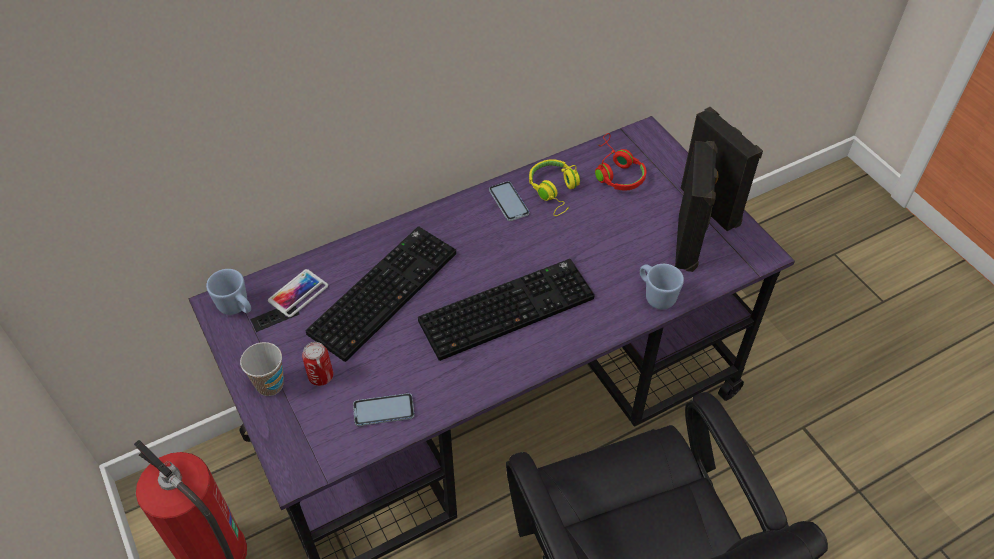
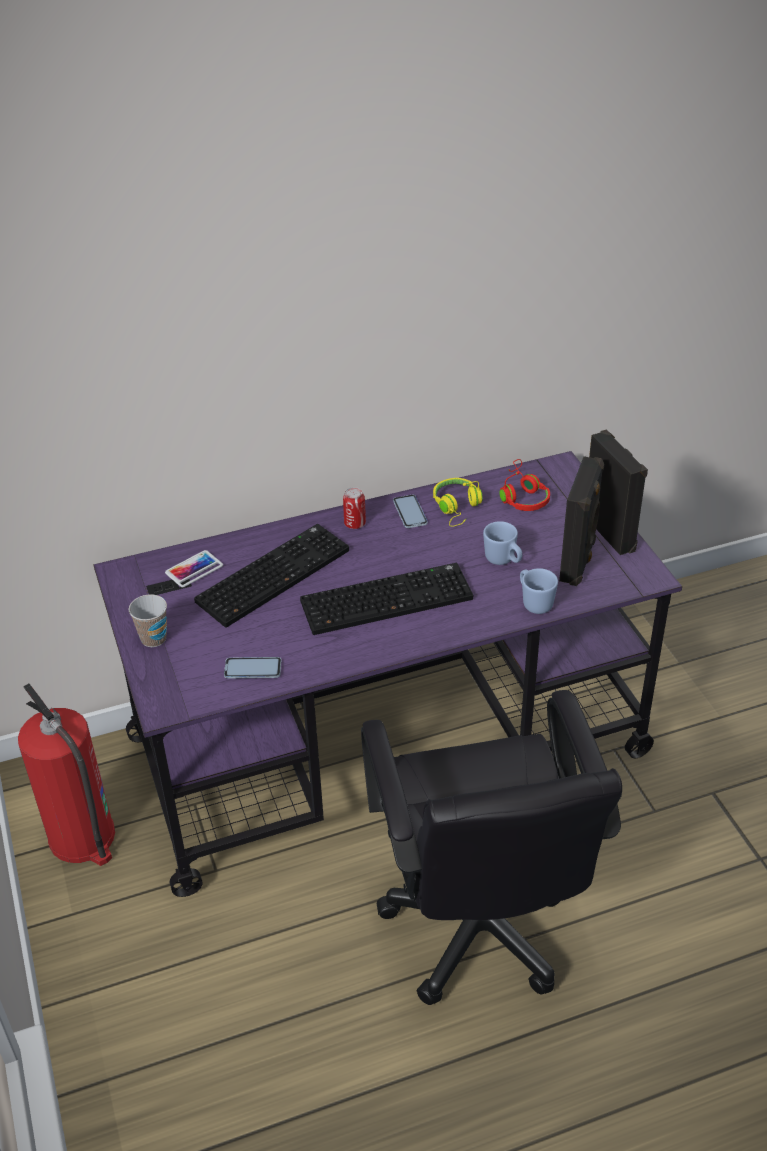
camera: 10 degrees right, 10 degrees down
blue mug [206,269,251,315] -> blue mug moved to [483,521,522,565]
can [302,342,333,386] -> can moved to [343,487,366,529]

